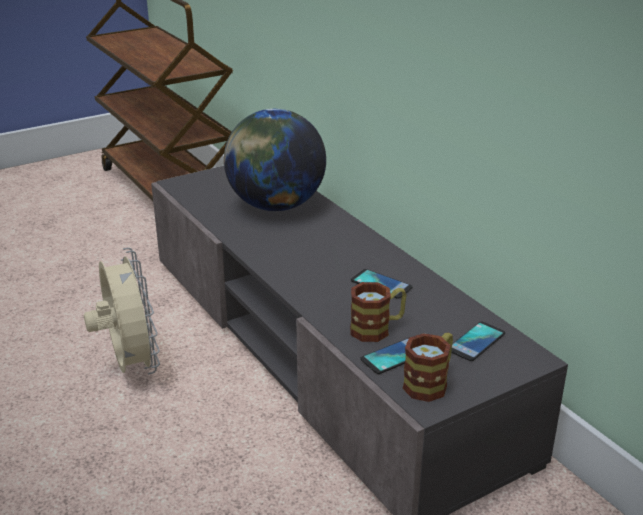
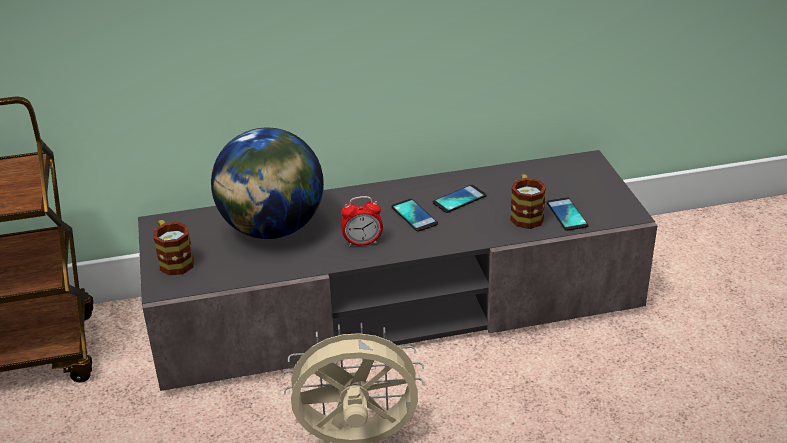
camera: 70 degrees left, 5 degrees up
mug [403,333,453,402] -> mug moved to [153,220,194,276]
phone [451,321,505,361] -> phone moved to [391,199,438,232]
none -> alarm clock [341,196,383,247]

